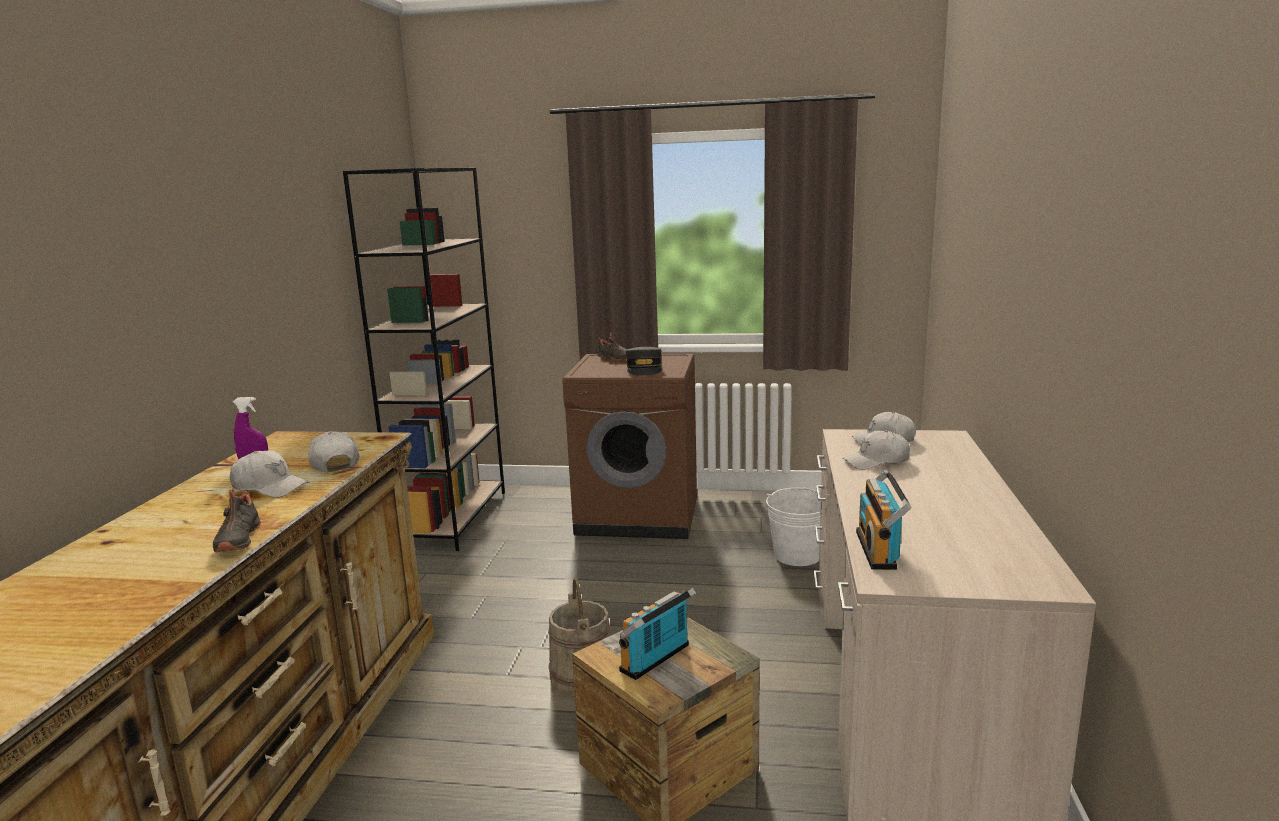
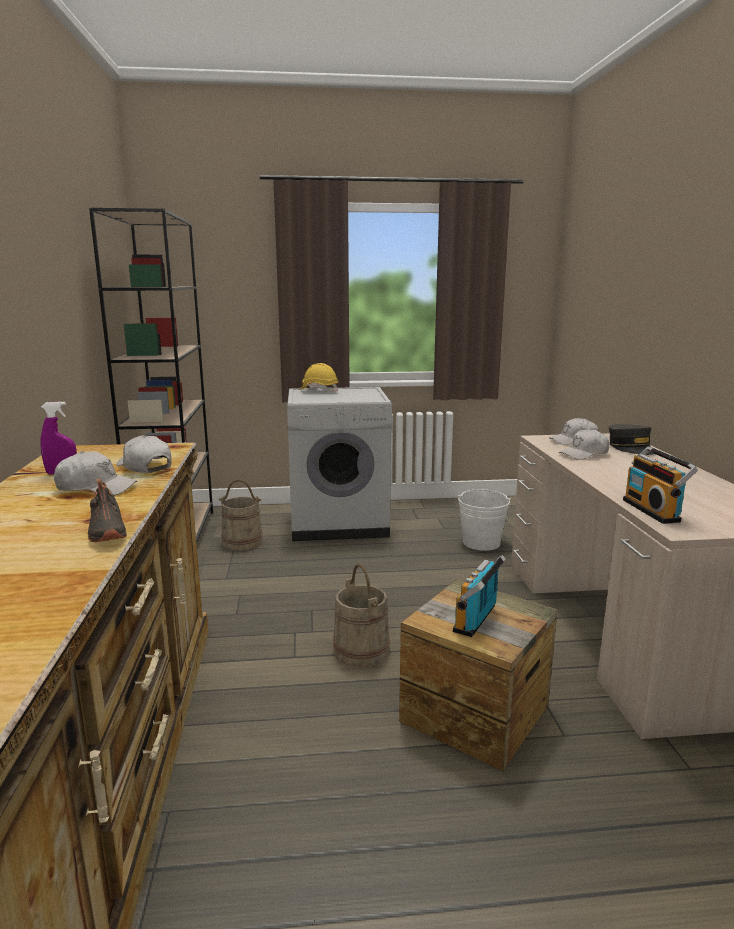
camera: 15 degrees left, 0 degrees up
brown washing machine [563,354,697,539] -> white washing machine [287,387,392,541]
black shoe [597,333,627,361] -> yellow hard hat [298,363,338,392]
grey cap [626,347,662,376] -> grey cap moved to [609,424,654,455]
none -> beige bucket [219,479,263,550]

